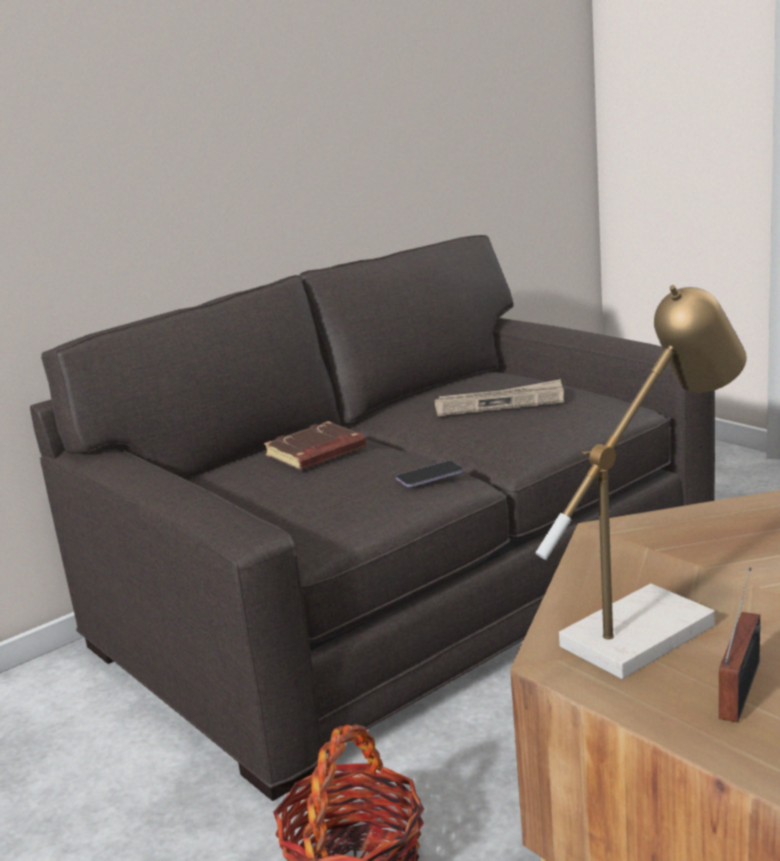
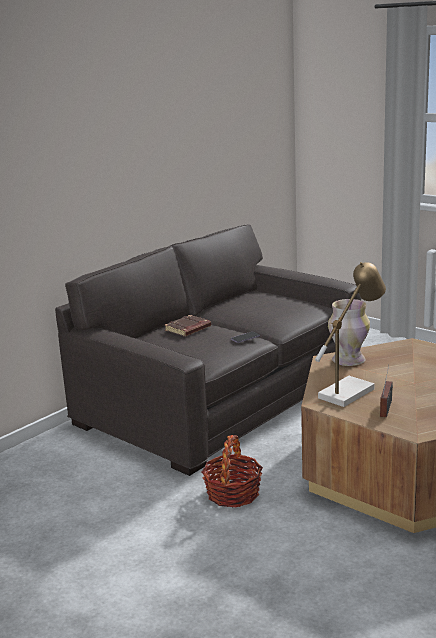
camera: 10 degrees left, 0 degrees up
newspaper [434,379,564,416] -> none
none -> vase [328,299,370,366]

